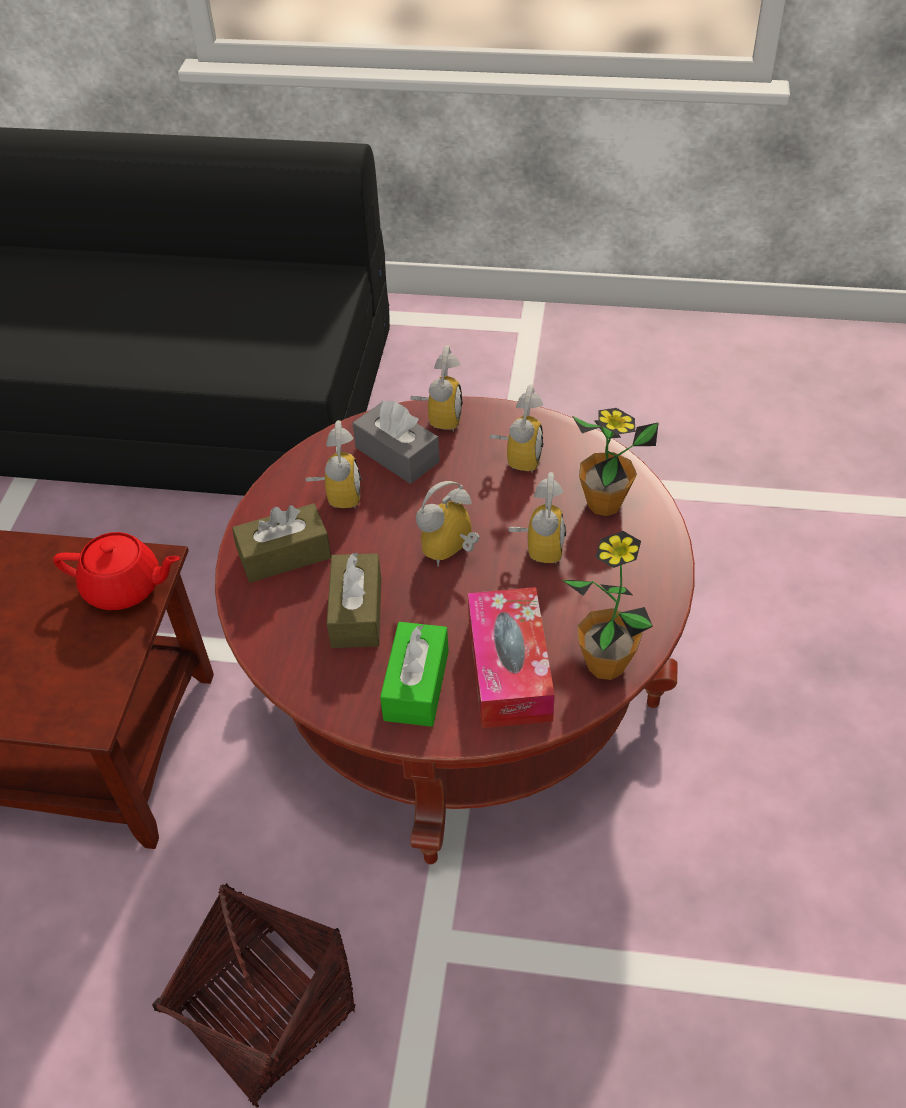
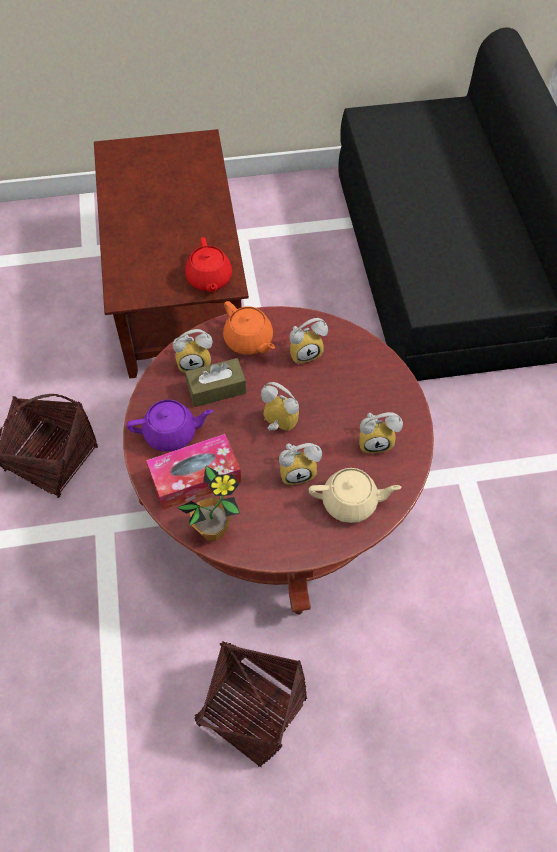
camera: 70 degrees right, 10 degrees up
brown tissue box [232,503,331,583] -> orange teapot [223,301,275,355]
grey tissue box [352,401,440,484] -> none
green tissue box [380,622,449,727] -> purple teapot [127,400,213,452]
alarm clock [411,345,463,432] -> alarm clock moved to [173,329,213,373]
potted plant [572,408,659,516] -> beige teapot [309,468,401,523]
none -> basket [194,641,307,767]

